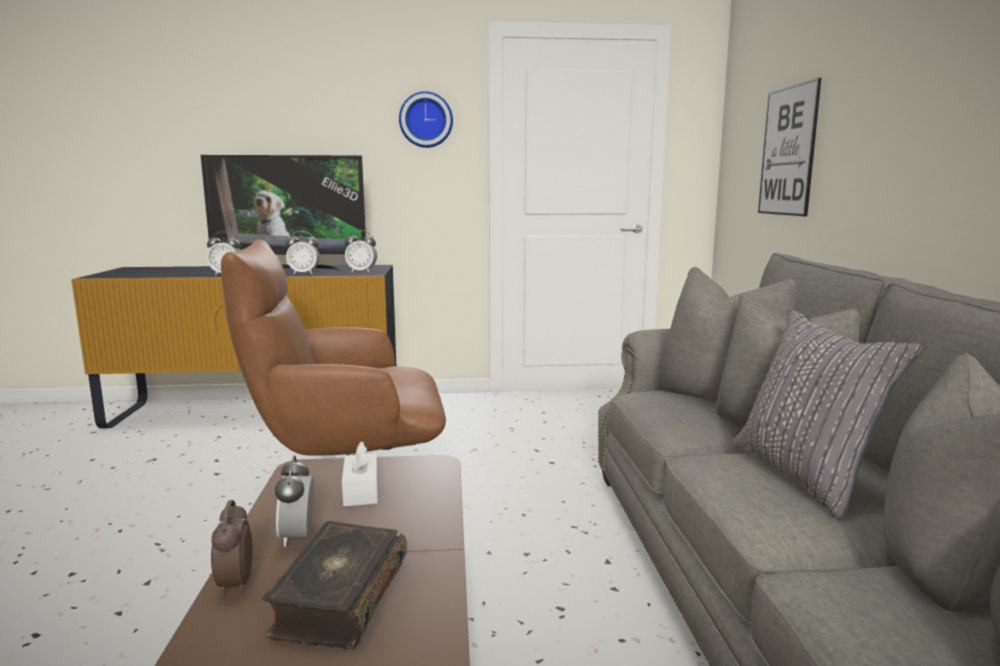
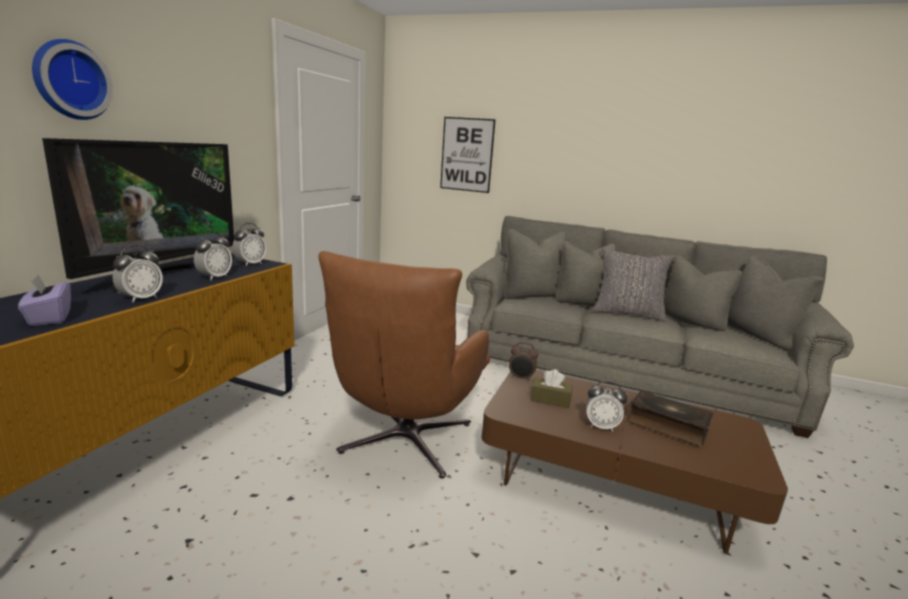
camera: 65 degrees left, 5 degrees up
alarm clock [211,500,253,597] -> alarm clock moved to [509,342,539,381]
white tissue box [342,441,378,507] -> brown tissue box [531,369,573,408]
wall clock [399,91,453,148] -> wall clock moved to [32,39,113,120]
none -> purple tissue box [18,275,71,326]

